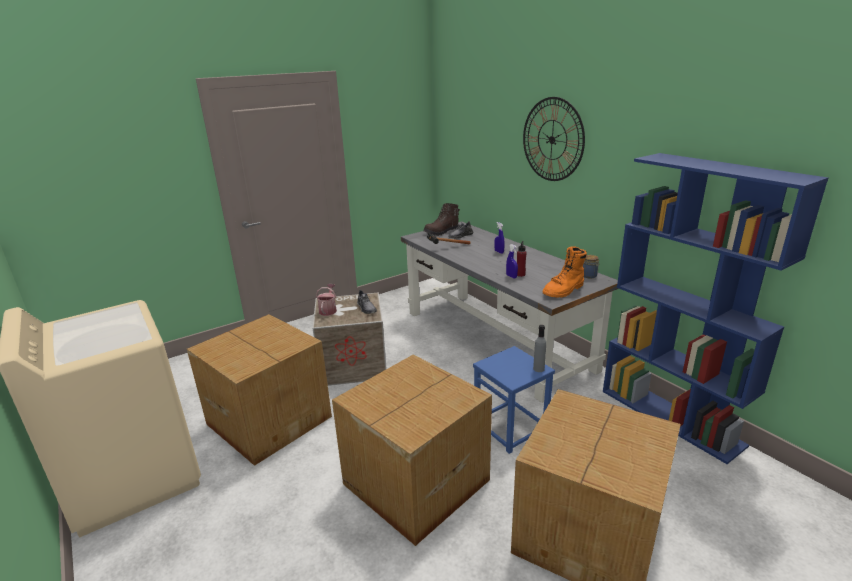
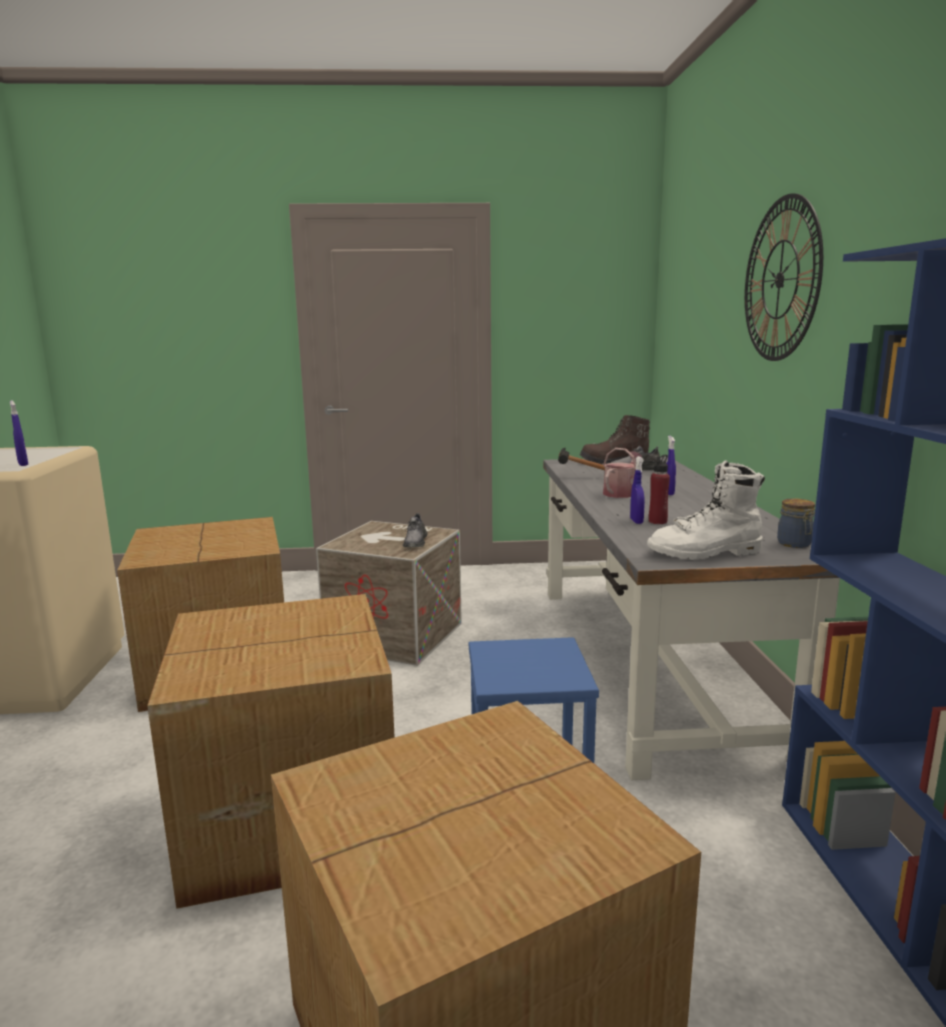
camera: 30 degrees right, 10 degrees down
watering can [316,284,337,316] -> watering can moved to [603,448,642,498]
grey bottle [533,325,546,372] -> none
orange boot [543,246,587,298] -> white boot [647,460,765,560]
none -> blue spray bottle [10,400,28,466]

